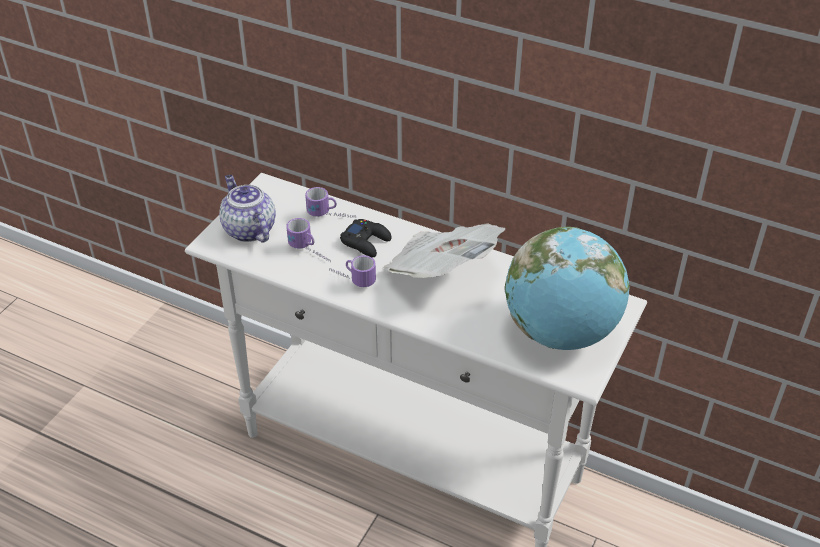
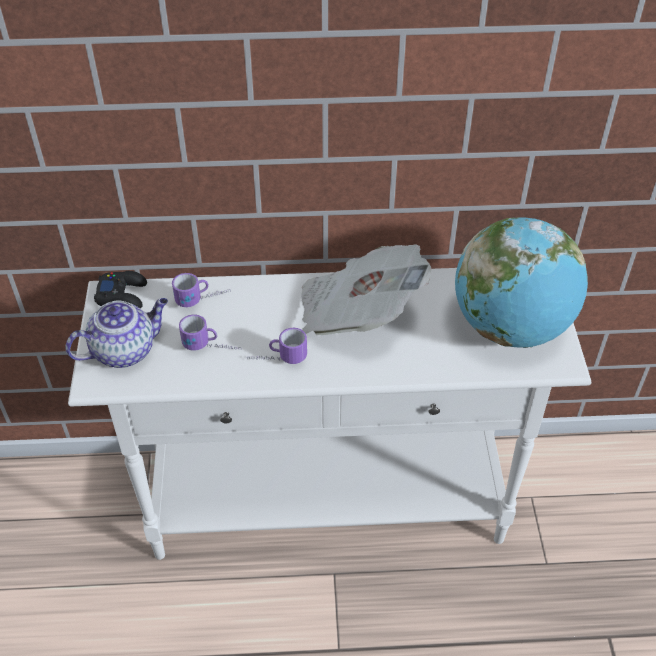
camera: 30 degrees left, 5 degrees up
teapot [219,175,276,243] -> teapot turned 120 degrees clockwise [65,298,168,368]
black game controller [340,219,391,257] -> black game controller moved to [94,271,147,308]

